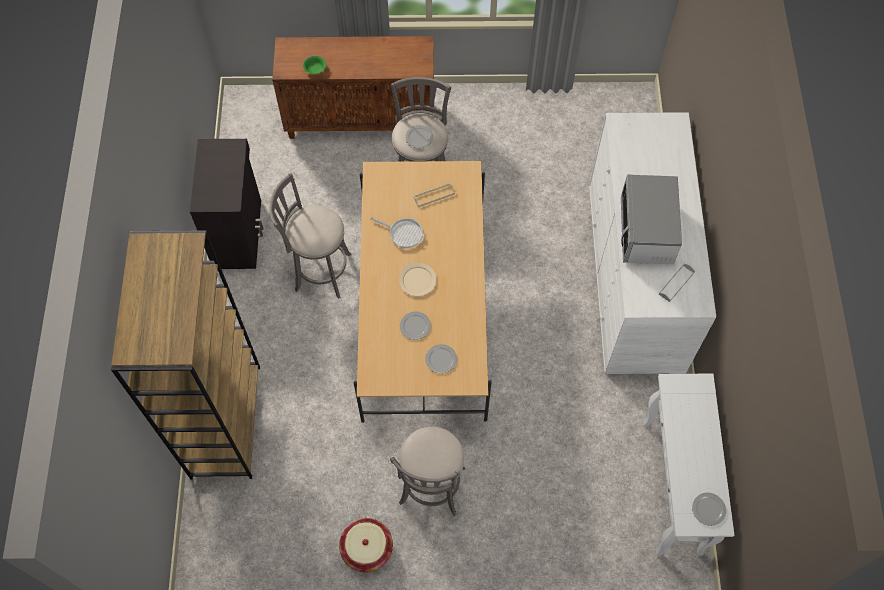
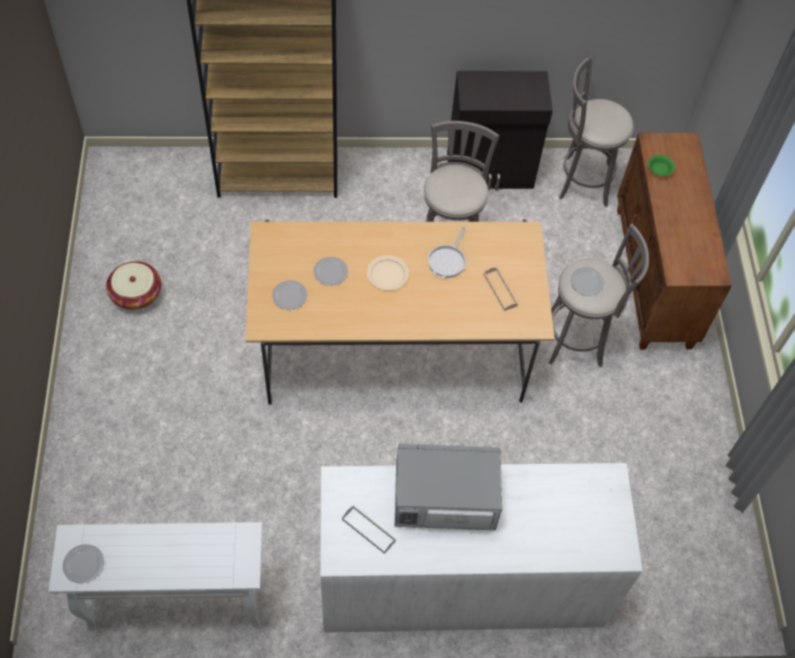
camera: 85 degrees right, 5 degrees down
grey stool [390,427,465,515] -> grey stool moved to [559,55,634,207]

